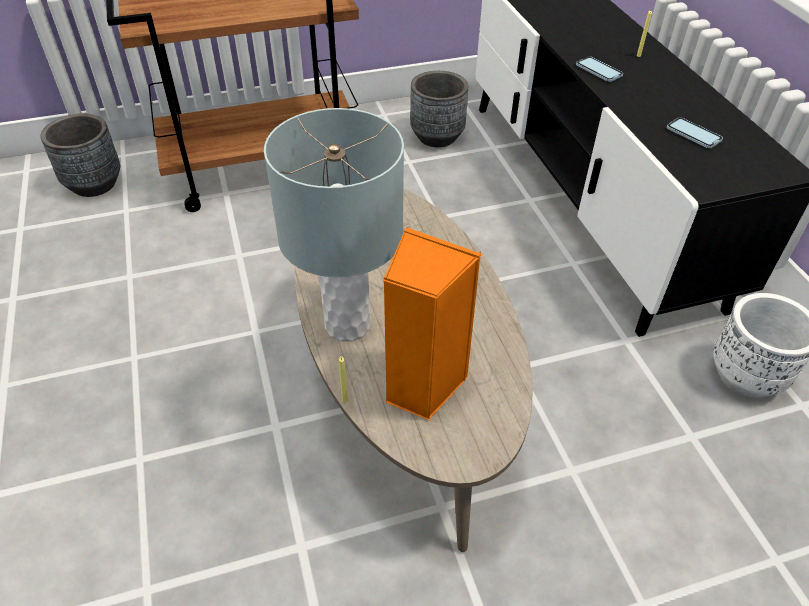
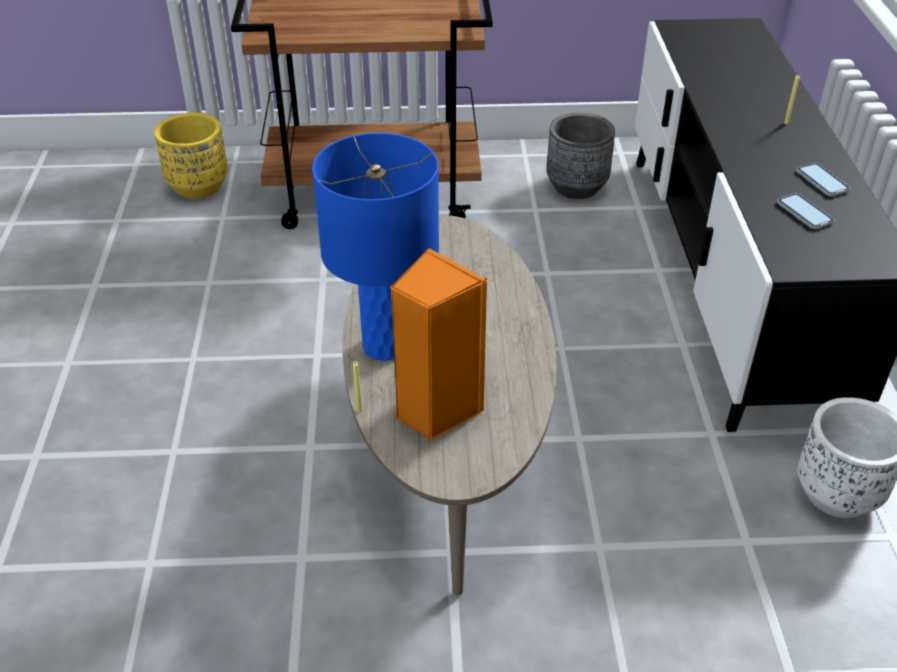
camera: 15 degrees right, 5 degrees down
grey planter [40,113,120,197] -> yellow planter [154,113,228,199]
grey table lamp [264,108,404,342] -> blue table lamp [312,133,439,361]
phone [576,56,623,82] -> phone moved to [796,163,850,196]

